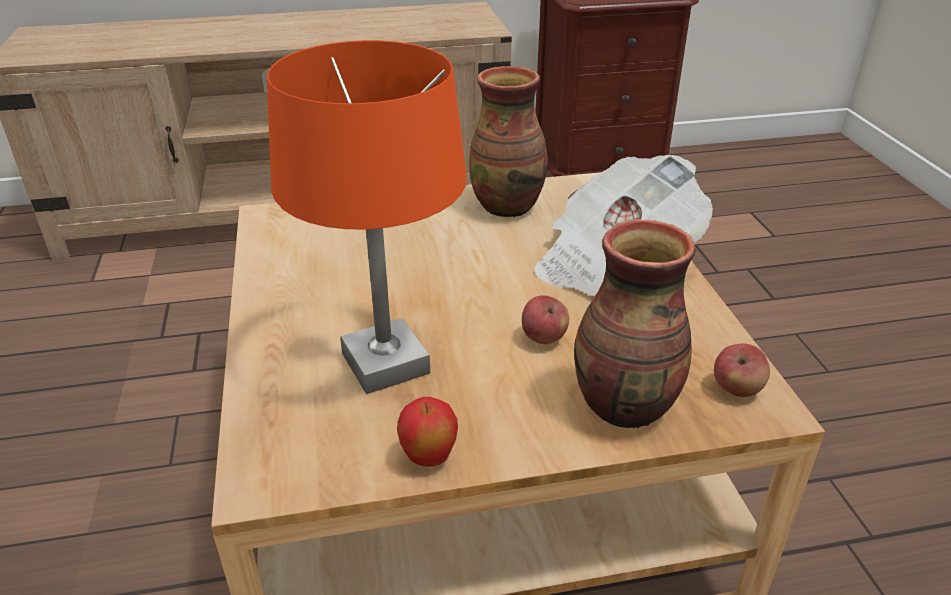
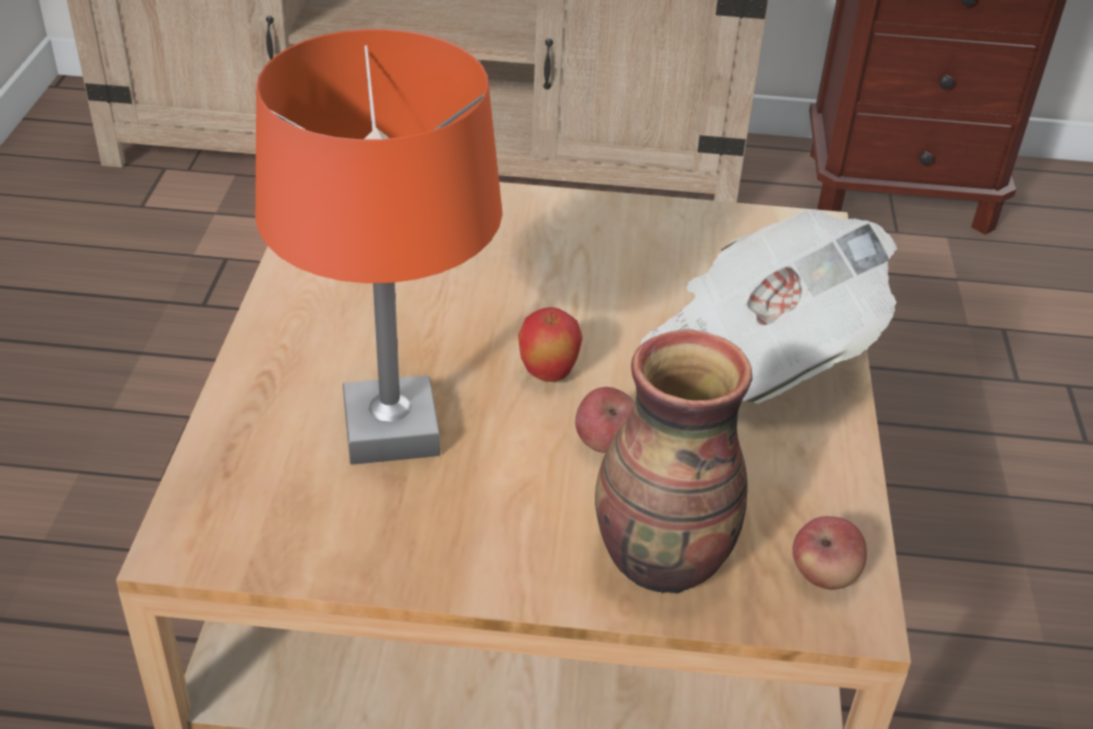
camera: 15 degrees right, 5 degrees up
apple [397,397,458,467] -> apple moved to [518,307,583,382]
vase [469,66,548,217] -> none

